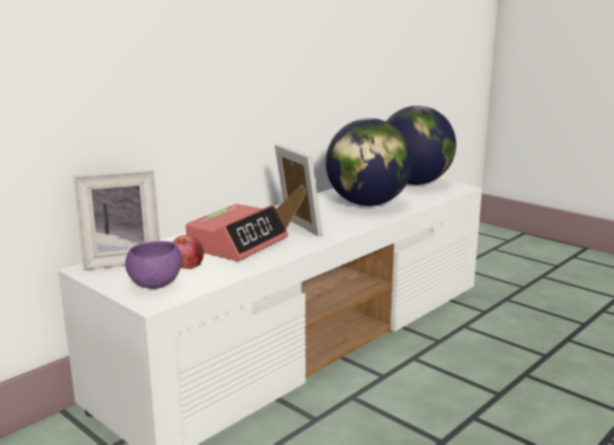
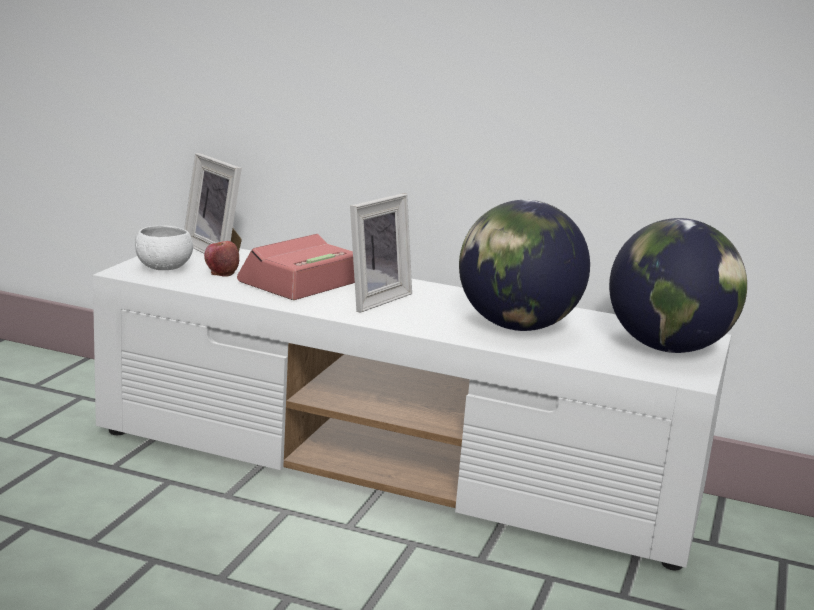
camera: 65 degrees right, 0 degrees up
purple bowl [125,241,183,289] -> white bowl [135,225,193,270]
alarm clock [186,204,288,261] -> alarm clock turned 120 degrees clockwise [237,234,355,300]

